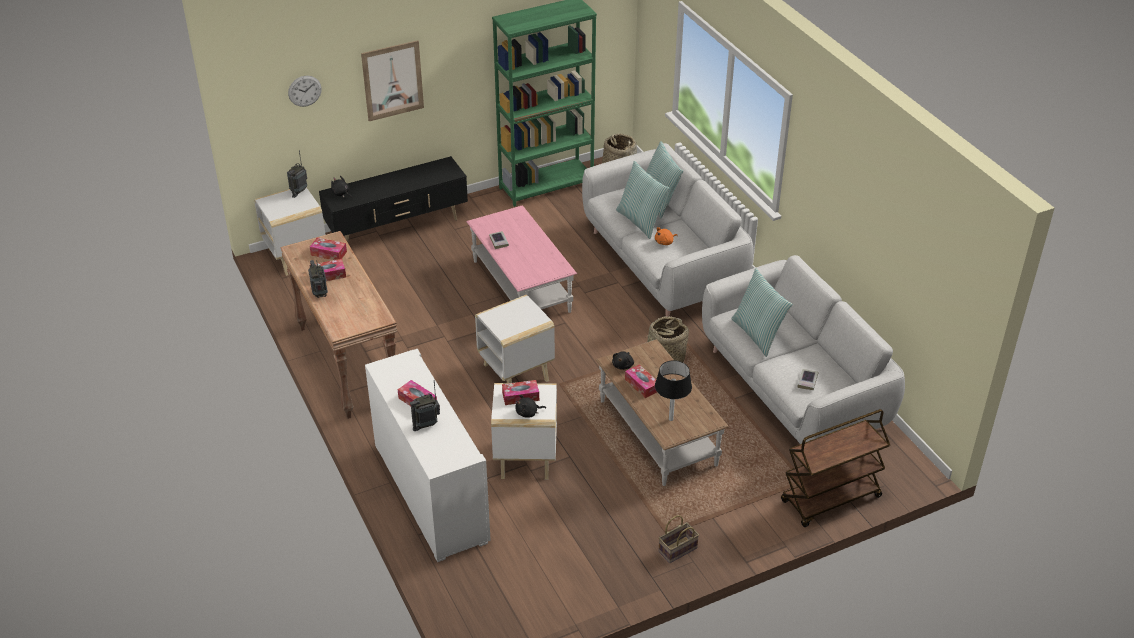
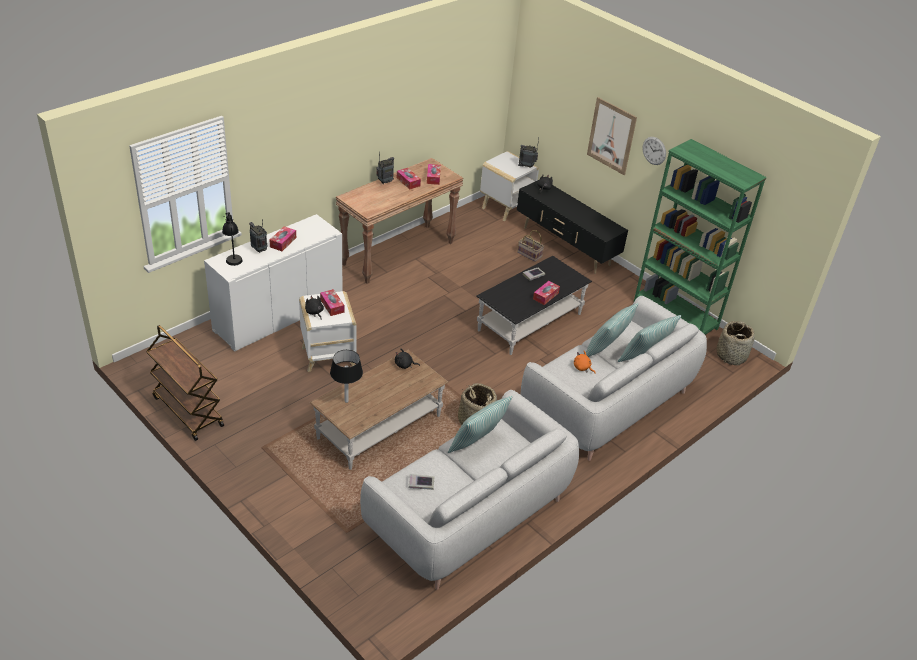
camera: 70 degrees right, 0 degrees up
wall clock [288,76,322,107] -> wall clock moved to [642,137,666,165]
pink coffee table [466,205,577,313] -> black coffee table [476,256,592,355]
white side table [475,294,555,383] -> none
tissue box [625,365,657,398] -> tissue box moved to [533,281,560,305]
basket [658,515,699,563] -> basket moved to [517,230,544,262]
brown cart [781,409,890,527] -> brown cart moved to [146,325,224,441]
none -> black table lamp [222,212,243,266]

